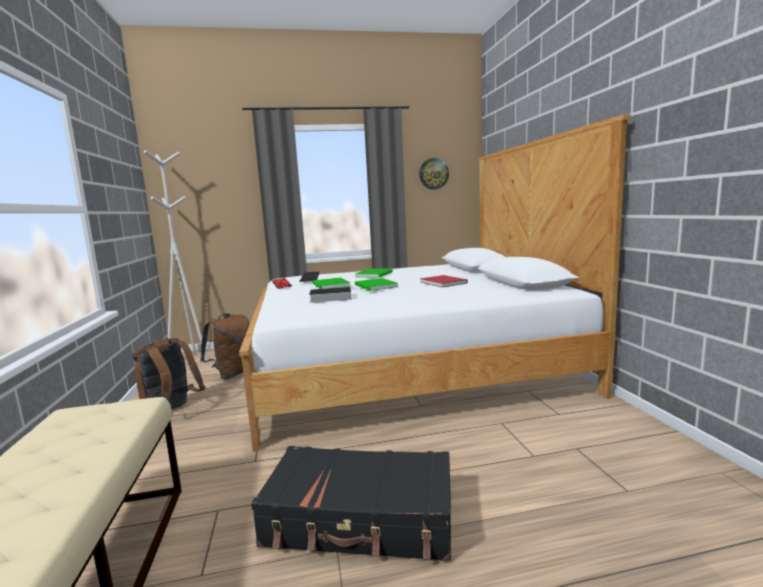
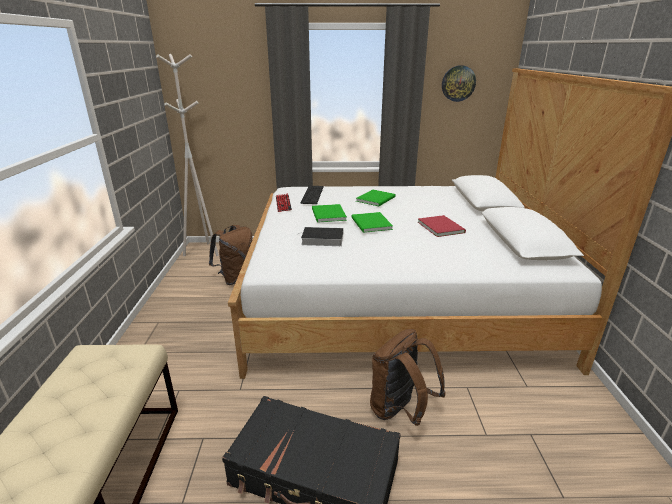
camera: 10 degrees right, 15 degrees up
brown backpack [132,338,205,409] -> brown backpack moved to [370,329,445,426]

